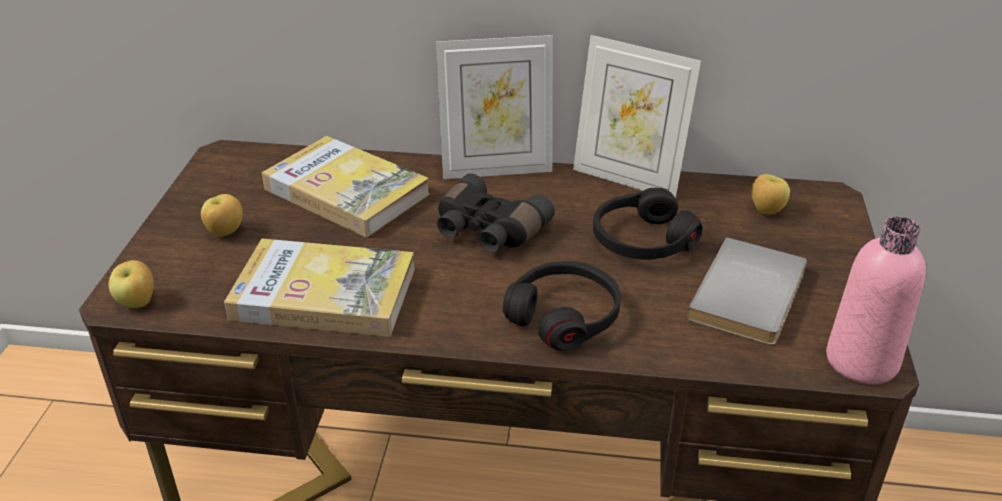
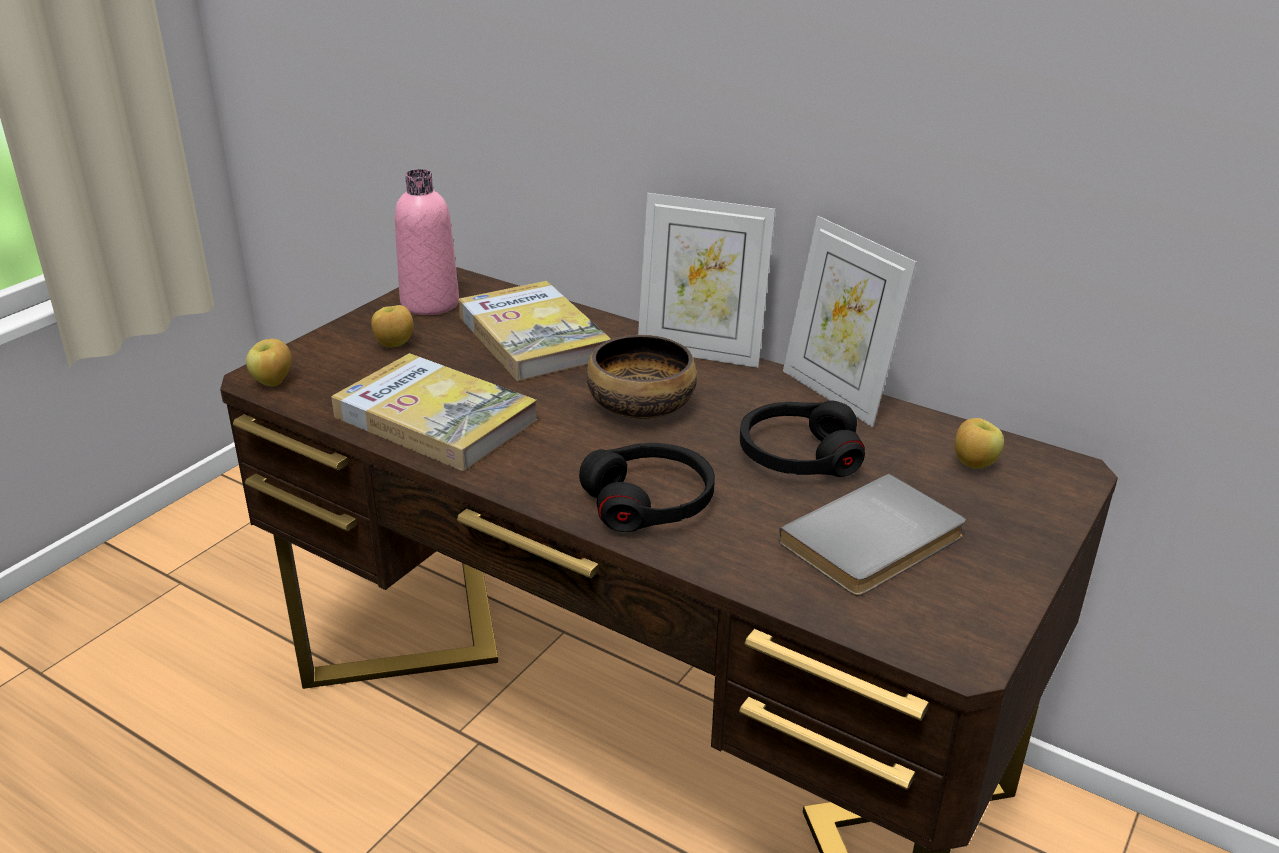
camera: 25 degrees right, 5 degrees down
black binoculars [437,173,555,253] -> bowl [586,335,697,419]
pink bottle [826,217,926,384] -> pink bottle moved to [395,169,459,315]

